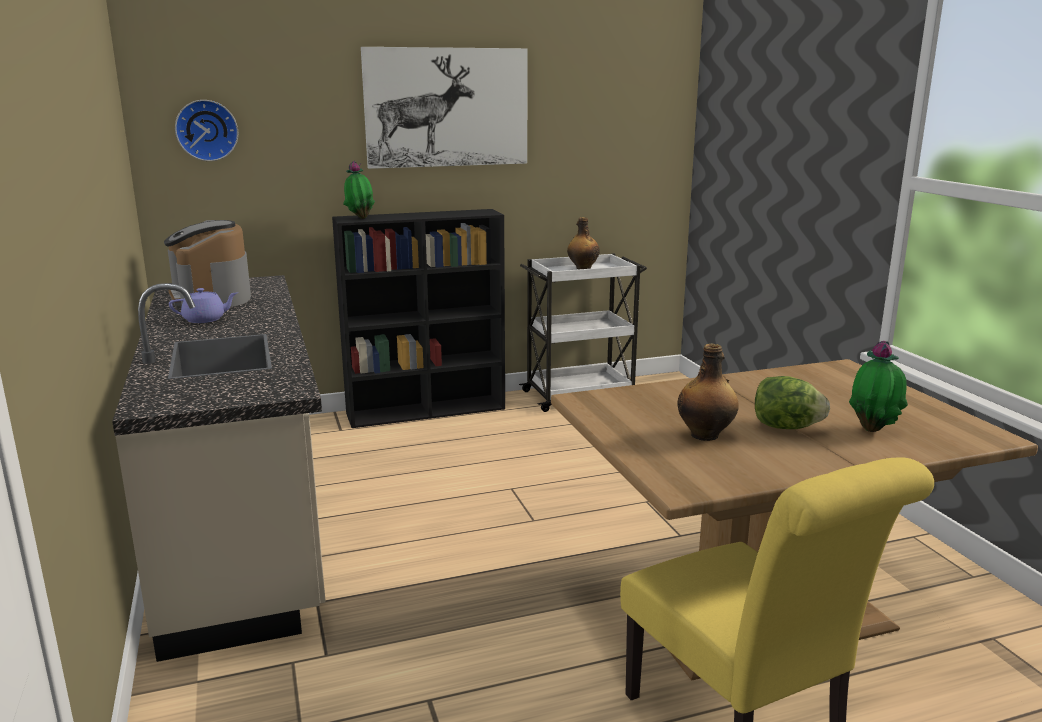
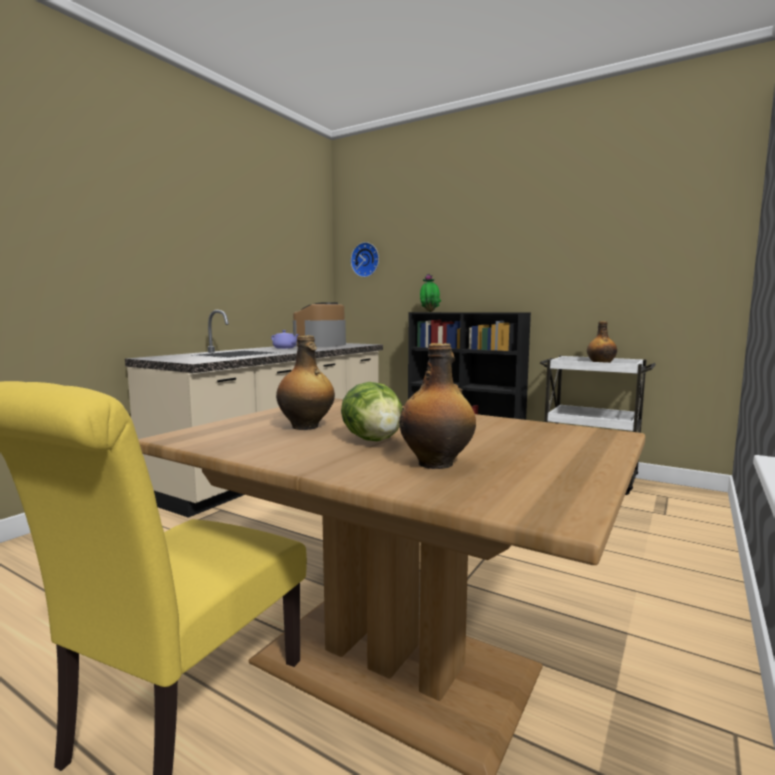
camera: 50 degrees right, 10 degrees down
picture [361,47,528,169] -> none
potted plant [849,340,908,432] -> bottle [399,343,476,469]

